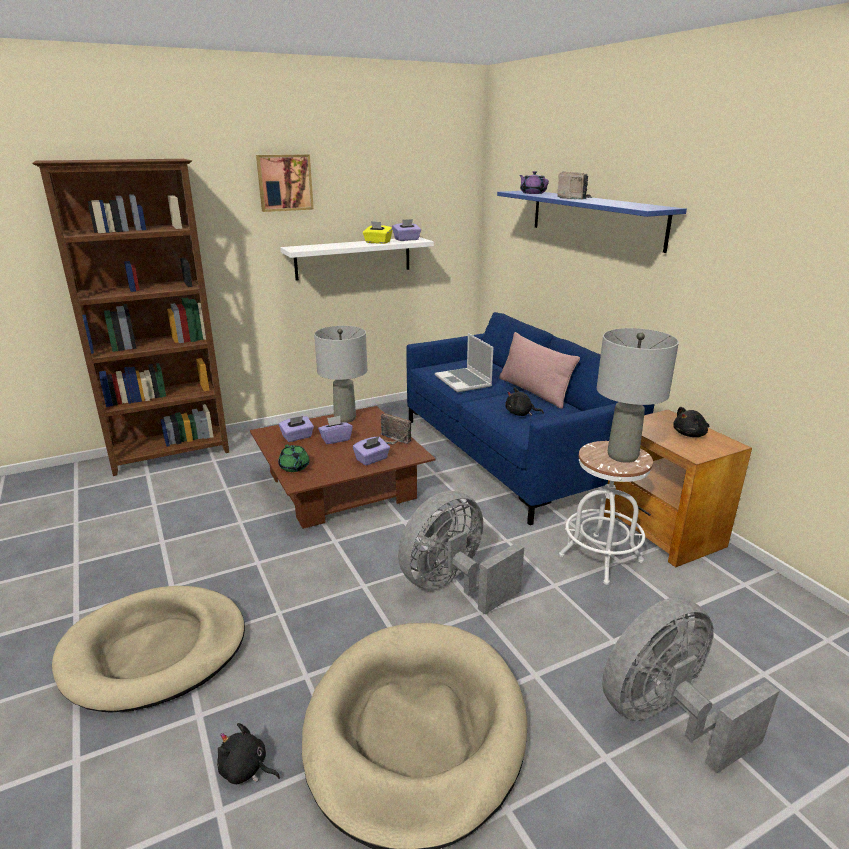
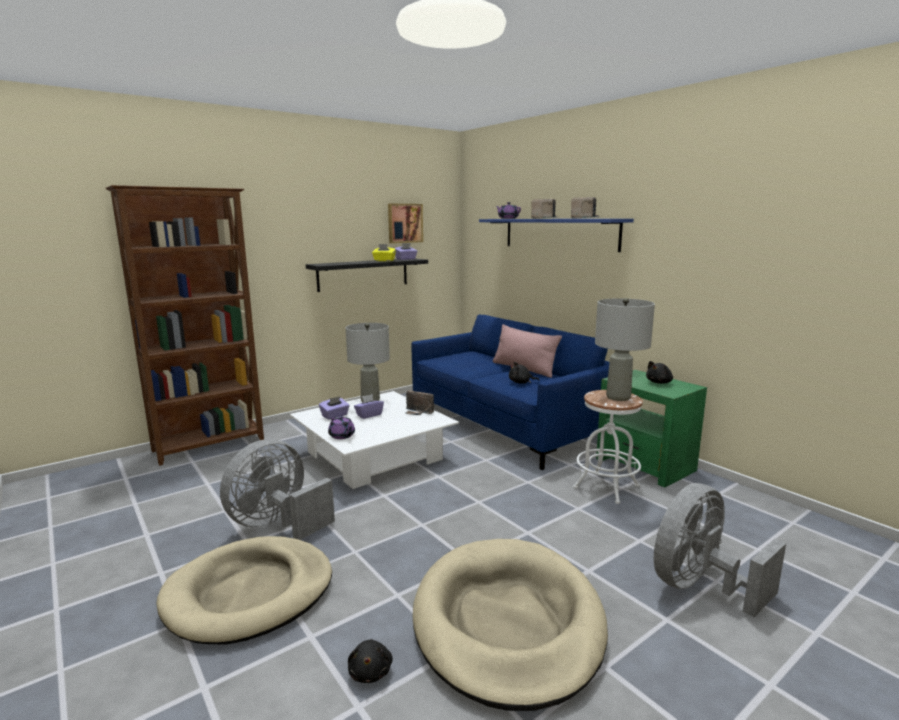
camera: 10 degrees left, 10 degrees down
black plush toy [217,723,280,784] -> black plush toy turned 105 degrees counterclockwise [348,639,393,683]
brown coffee table [250,406,436,529] -> white coffee table [290,391,459,489]
picture [256,154,314,212] -> picture moved to [388,204,423,243]
green teapot [278,444,309,472] -> purple teapot [328,416,355,439]
white shelf [280,237,434,281] -> black shelf [306,258,428,292]
purple tissue box [353,437,390,466] -> none
grey fan [398,491,524,614] -> grey fan moved to [220,439,335,540]
laptop [435,333,493,392] -> none
brown side table [604,409,752,567] -> green side table [596,370,707,488]
none -> radio [571,197,601,219]

